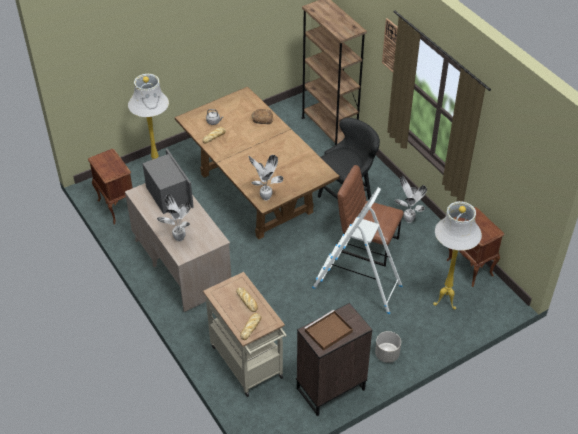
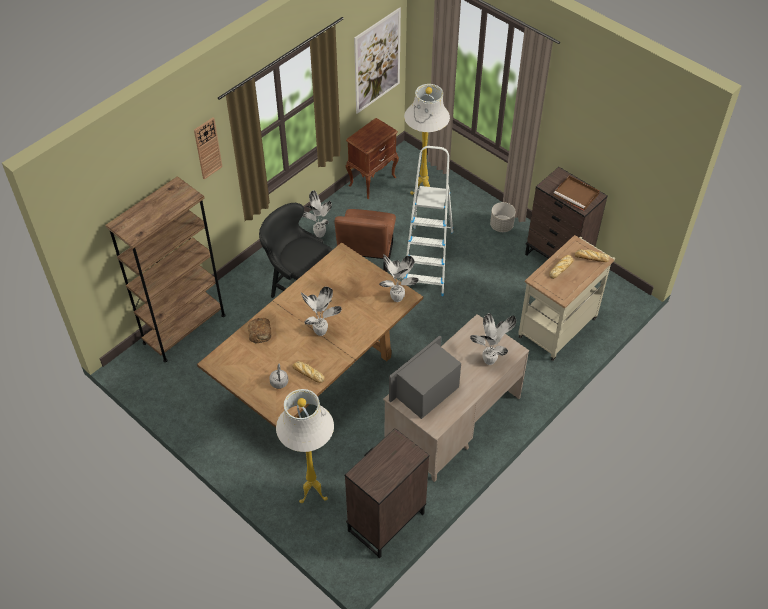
camera: 105 degrees left, 5 degrees up
brown nightstand [88,149,132,225] -> brown dresser [345,428,430,559]
none -> potted plant [301,287,342,336]
none -> picture [354,7,401,114]

